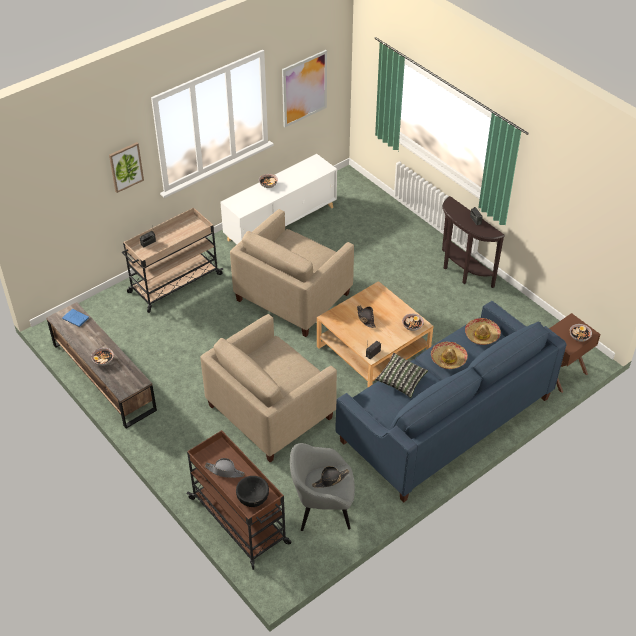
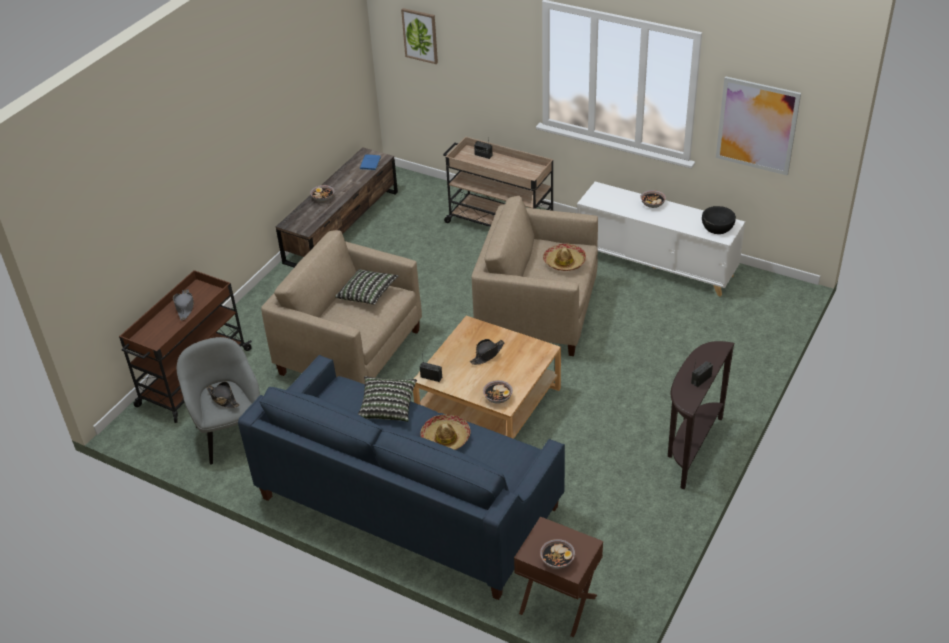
camera: 70 degrees right, 5 degrees down
picture [109,142,144,193] -> picture moved to [401,8,438,64]
black bowl [236,476,269,507] -> black bowl moved to [702,206,736,234]
hat [465,318,501,345] -> hat moved to [543,244,586,271]
none -> pillow [335,269,398,305]

